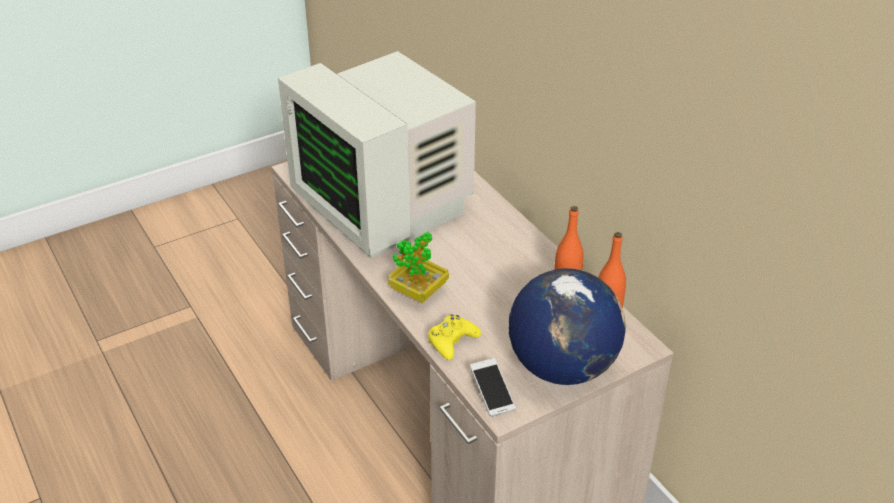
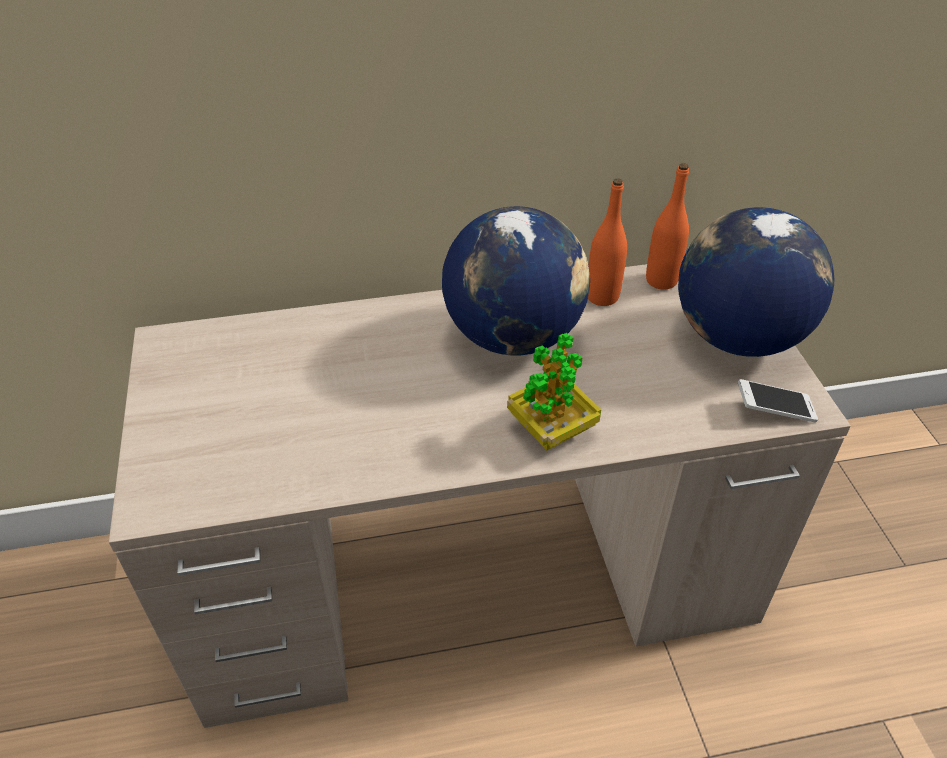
camera: 70 degrees left, 5 degrees up
monitor [278,51,476,258] -> none
yellow game controller [428,315,481,360] -> none
none -> globe [442,206,590,355]

